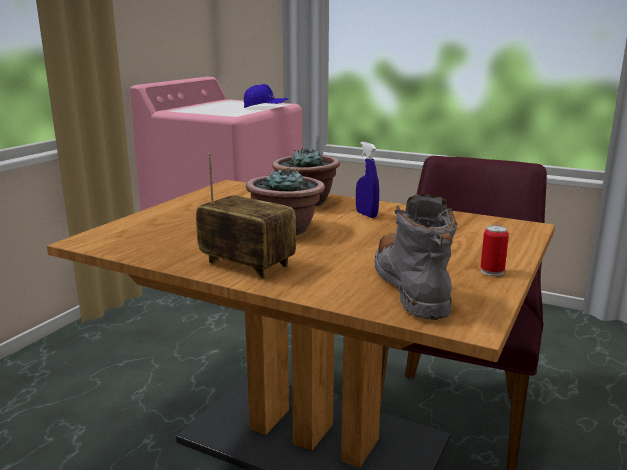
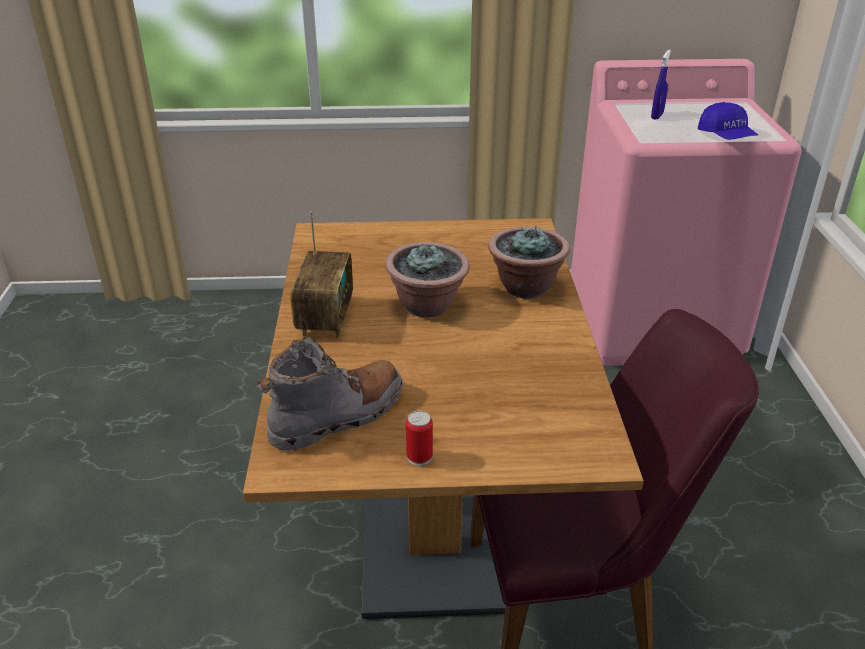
camera: 60 degrees right, 15 degrees up
blue spray bottle [356,142,379,218] -> blue spray bottle moved to [651,49,671,120]

